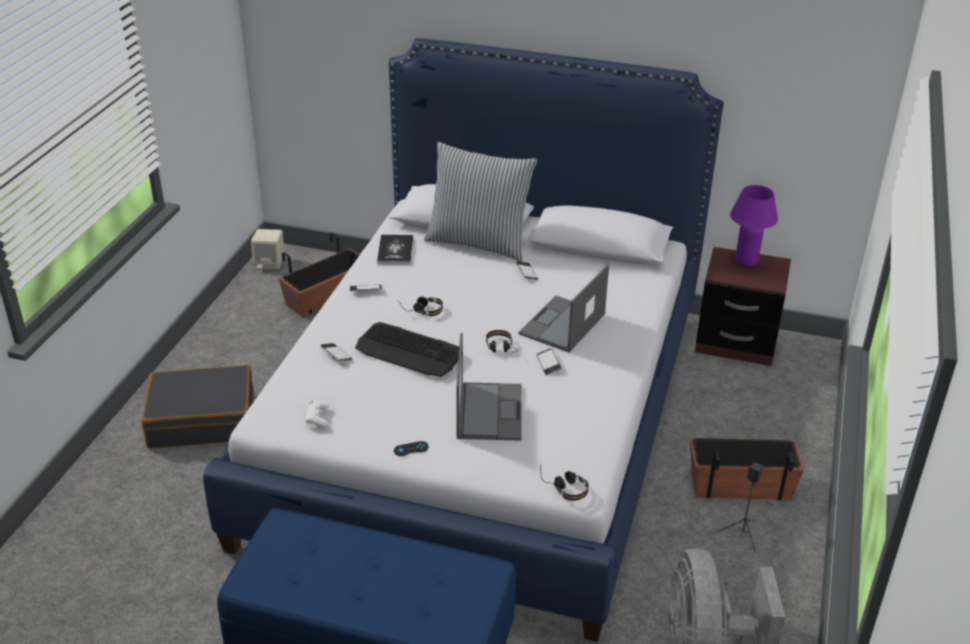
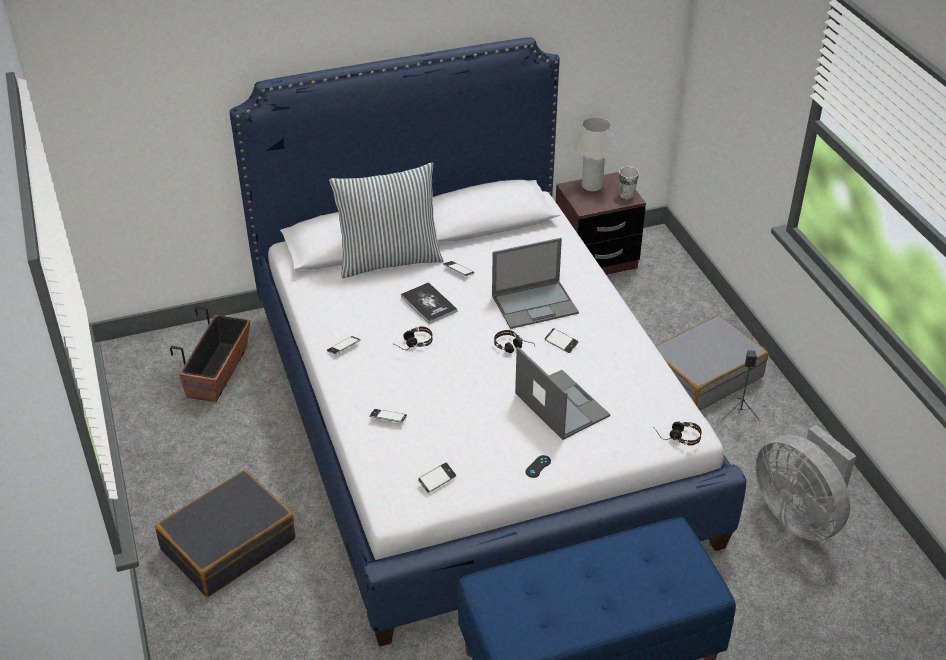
camera: 35 degrees left, 5 degrees up
beige speaker [251,229,284,269] -> none
white game controller [305,401,329,427] -> phone [418,463,456,493]
keyboard [355,322,459,377] -> none
book [377,234,413,265] -> book moved to [401,282,458,324]
laptop [518,264,609,352] -> laptop turned 105 degrees counterclockwise [492,238,579,329]
planter [690,437,804,500] -> grey suitcase [655,315,768,410]
purple table lamp [730,185,778,266] -> white table lamp [573,117,617,191]
none -> cup [619,167,639,199]

